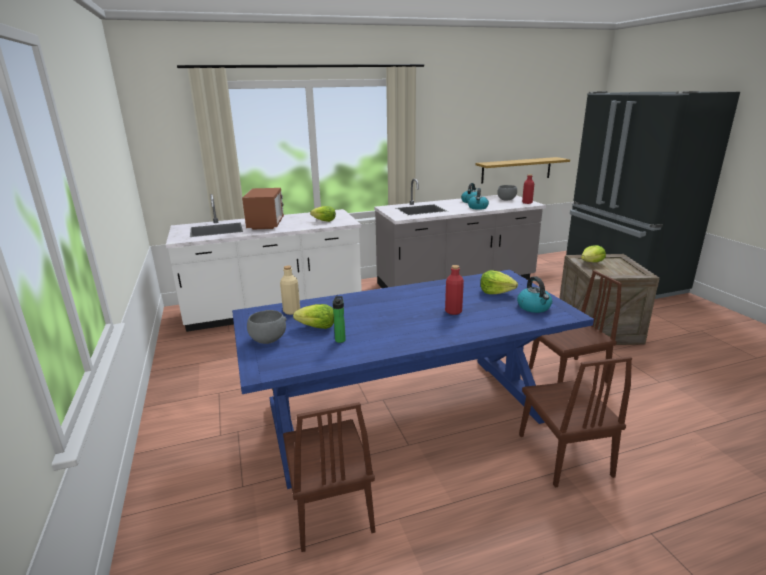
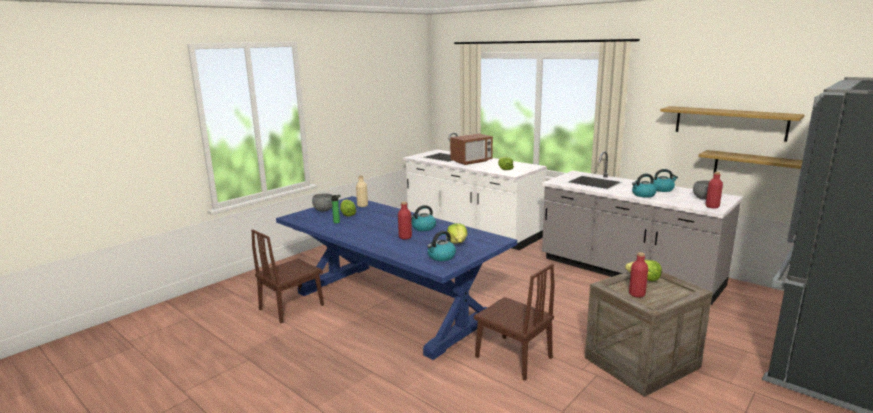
camera: 60 degrees right, 5 degrees down
brown chair [519,356,632,487] -> none
none -> kettle [411,205,436,231]
none -> red bottle [629,252,648,298]
none -> shelf [660,106,805,142]

